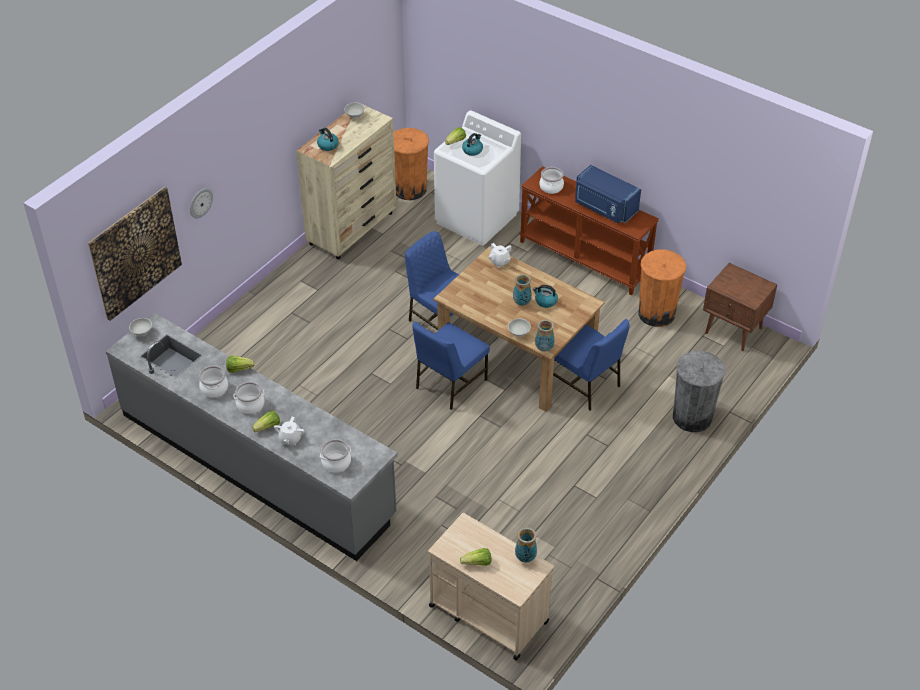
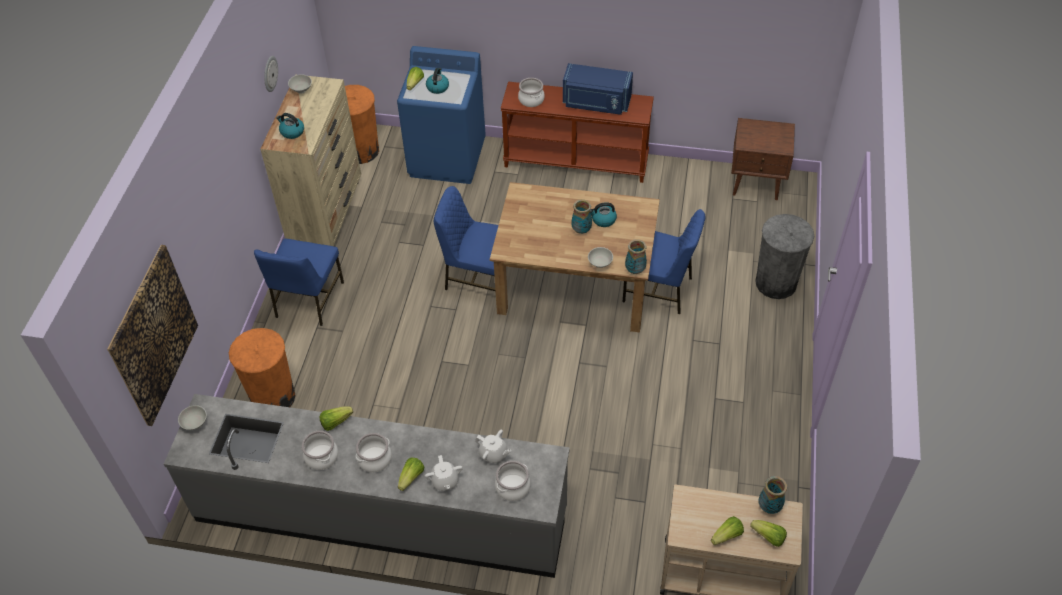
camera: 25 degrees left, 5 degrees up
wall clock [190,188,213,219] -> wall clock moved to [264,56,278,92]
blue chair [413,322,490,410] -> blue chair moved to [254,239,344,326]
white washing machine [434,110,521,246] -> blue washing machine [397,46,486,184]
white teapot [489,243,512,268] -> white teapot moved to [475,430,511,464]
orange trash can [638,250,686,327] -> orange trash can moved to [229,328,296,407]
none -> lettuce [750,520,787,547]

